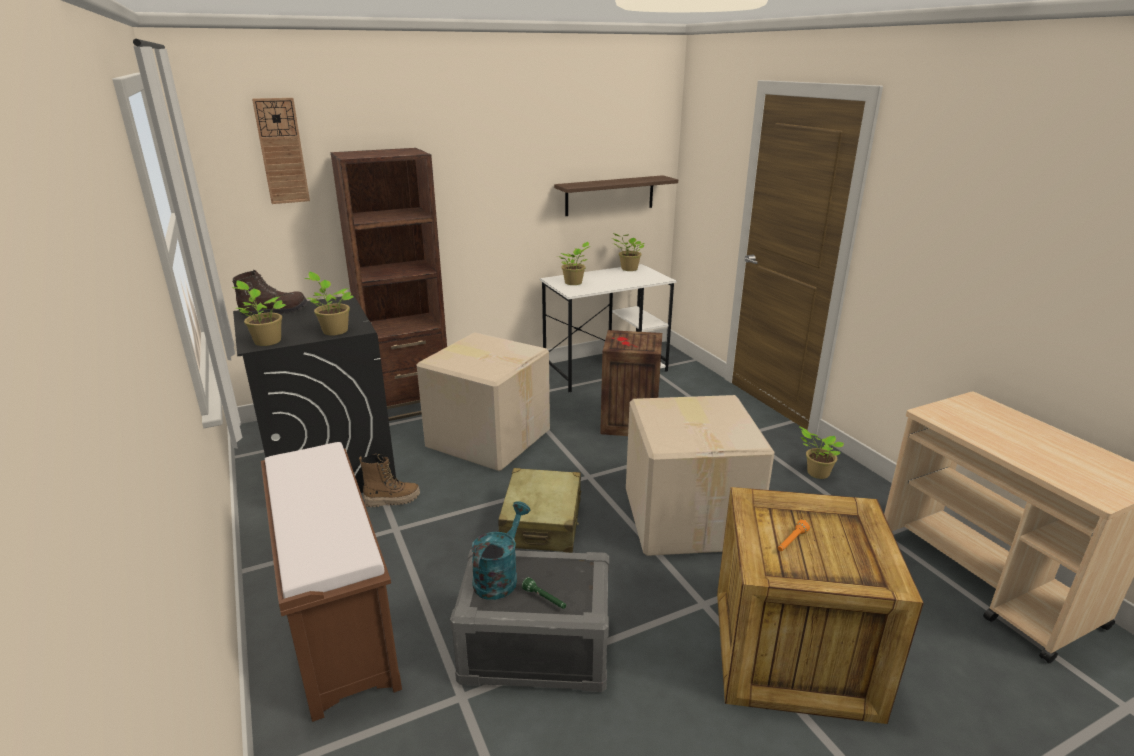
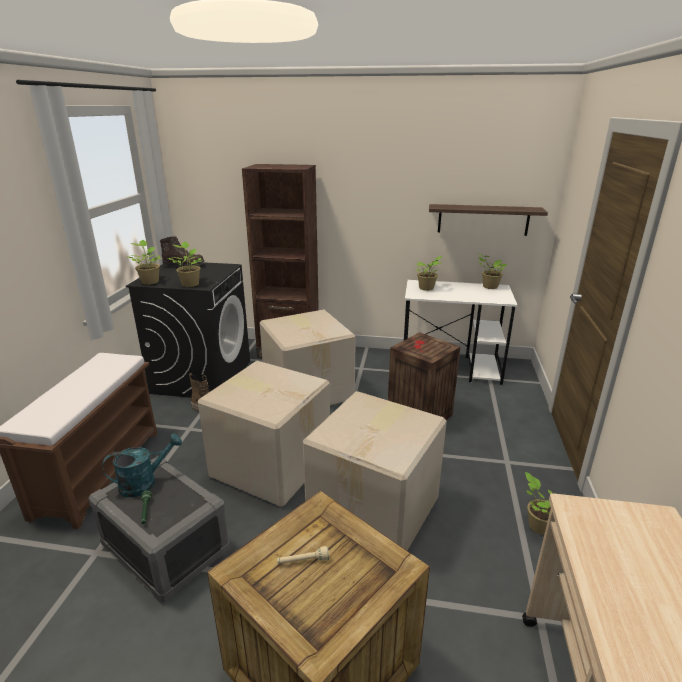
camera: 35 degrees right, 0 degrees up
wall clock [252,98,310,204] -> none
beige suitcase [499,468,581,553] -> cardboard box [198,361,330,507]
orange flashlight [778,519,810,551] -> beige flashlight [277,546,329,564]

